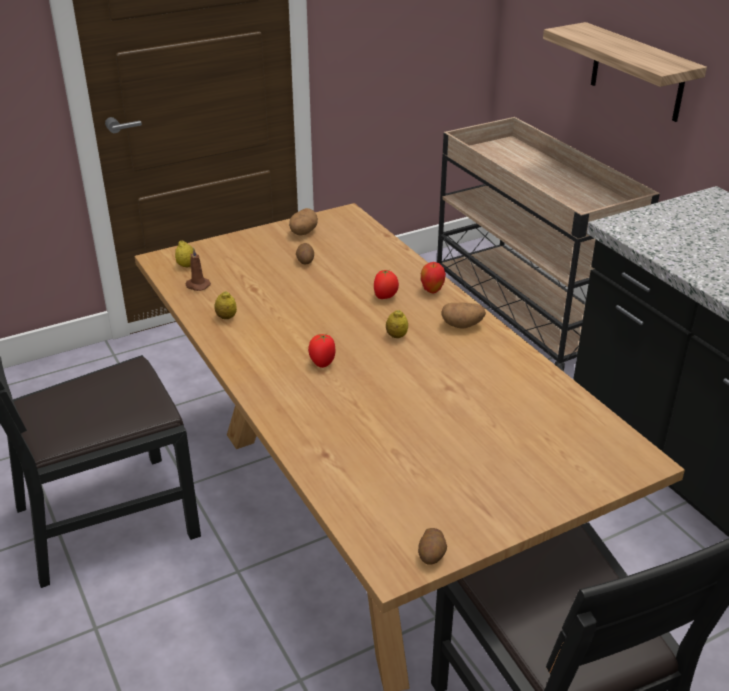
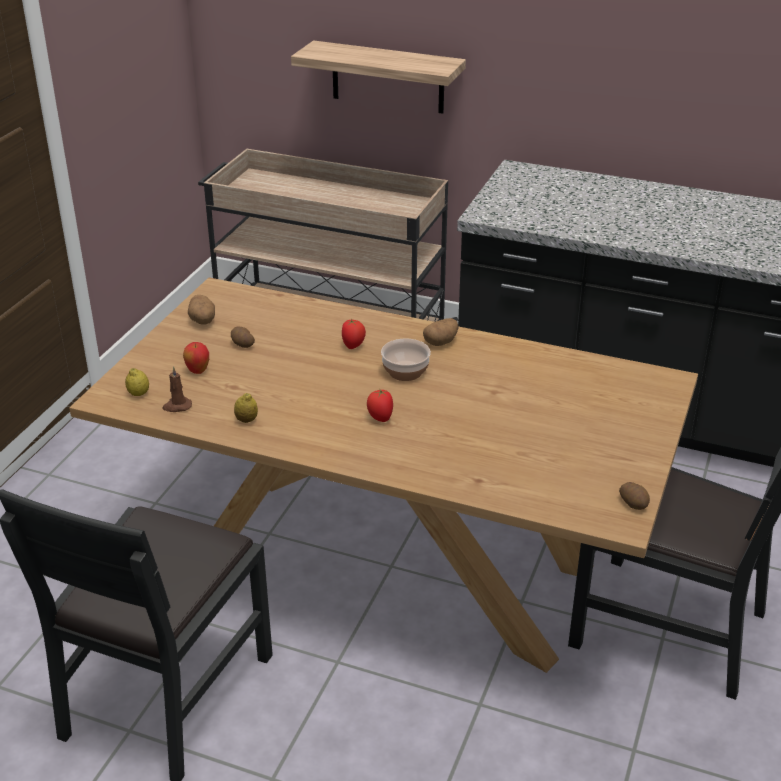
camera: 40 degrees left, 0 degrees up
lemon [386,310,408,338] -> bowl [381,339,431,381]
apple [421,262,446,293] -> apple moved to [183,342,209,374]

